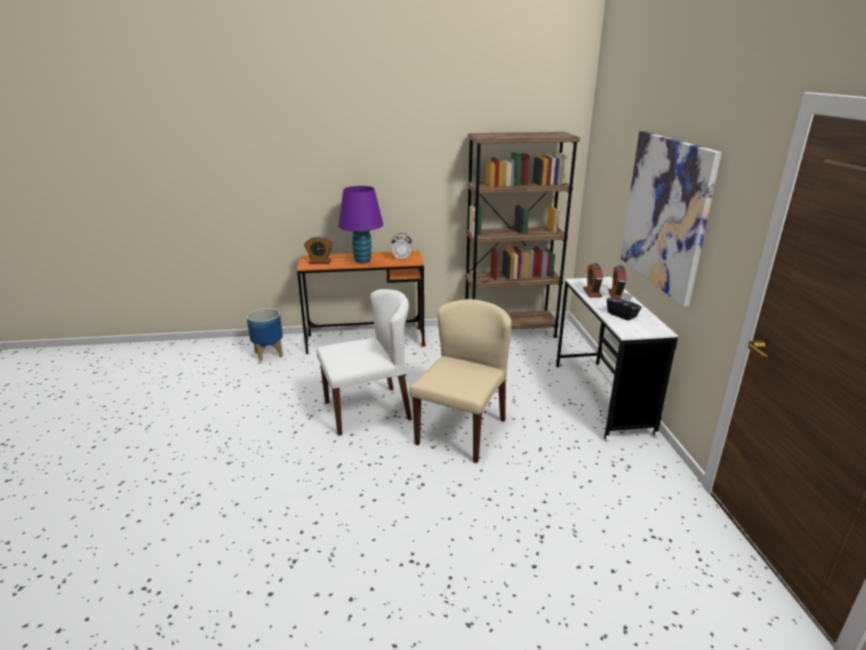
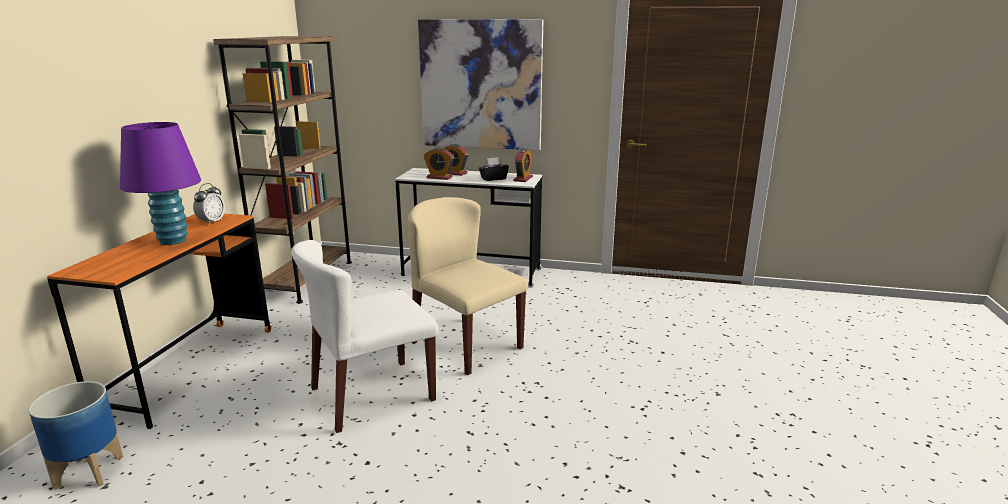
camera: 70 degrees left, 5 degrees down
alarm clock [304,236,332,264] -> alarm clock moved to [513,149,533,182]
white chair [316,289,412,436] -> white chair turned 120 degrees counterclockwise [291,240,439,433]

